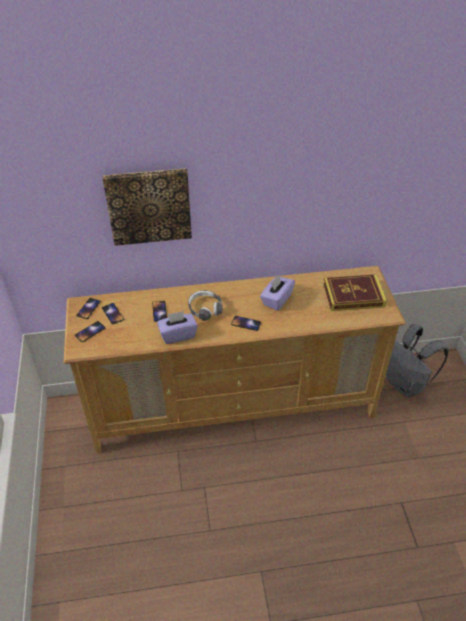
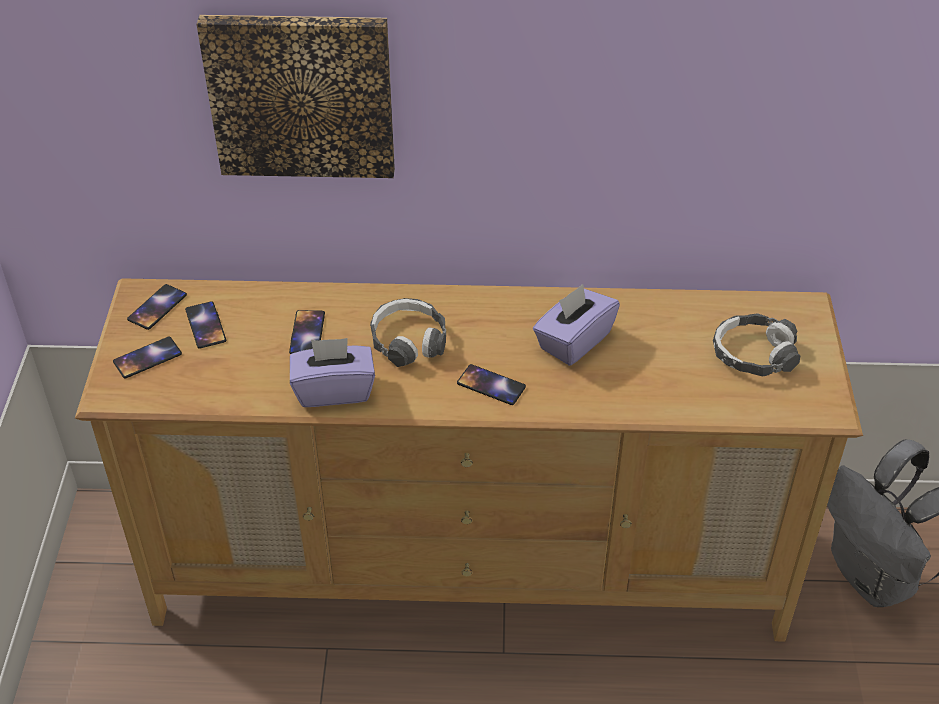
camera: 10 degrees right, 0 degrees up
book [323,274,387,311] -> headphones [713,313,801,377]

